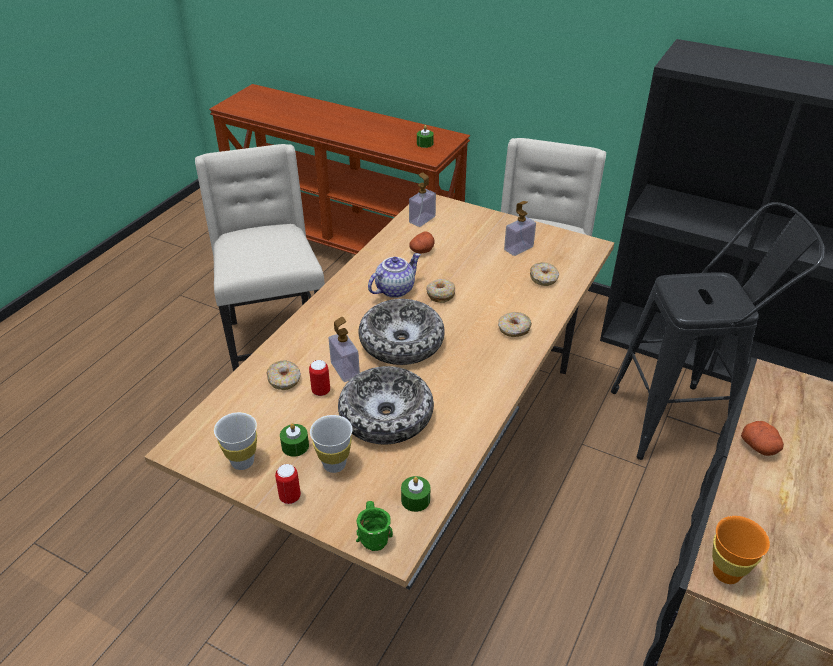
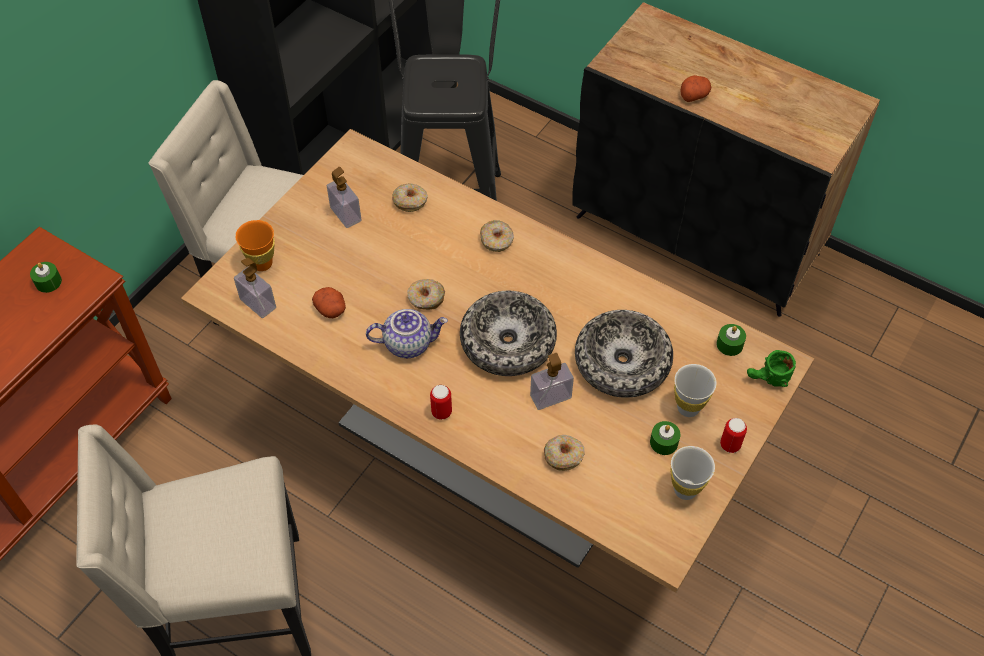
camera: 85 degrees left, 15 degrees up
can [309,360,330,396] -> can moved to [430,385,452,420]
teapot [368,253,421,298] -> teapot turned 120 degrees clockwise [366,309,448,358]
orange cup [712,516,770,584] -> orange cup moved to [235,220,275,271]

